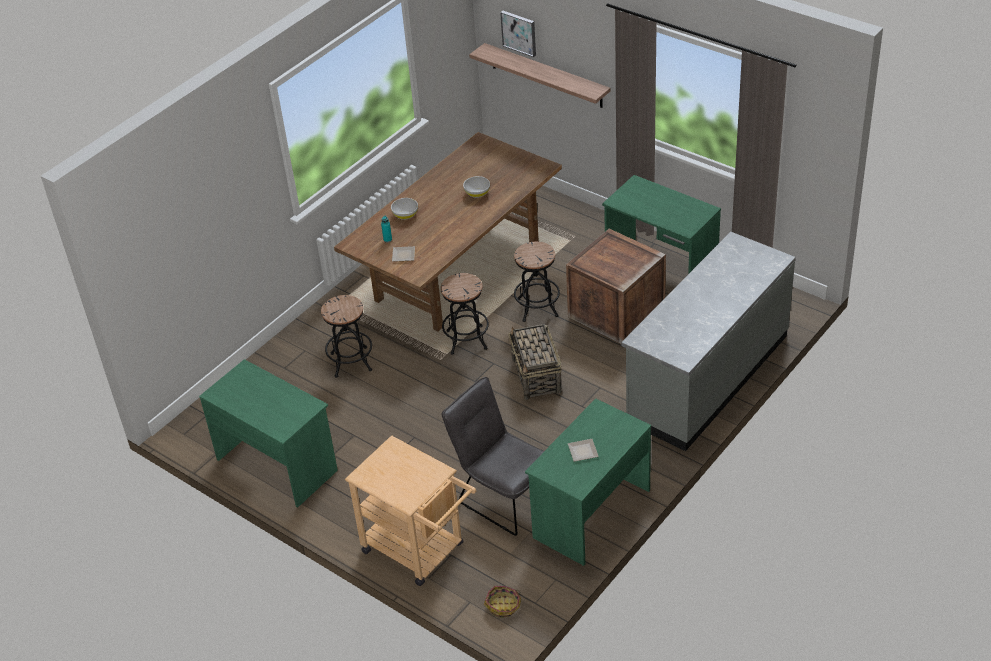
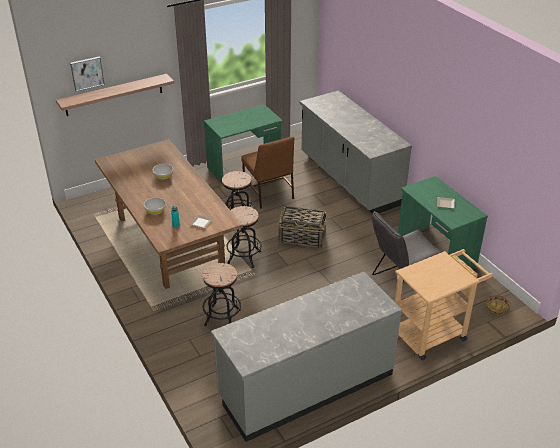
camera: 70 degrees left, 5 degrees down
green desk [199,359,338,507] -> grey counter [211,272,402,442]
crate [566,229,666,344] -> brown chair [241,137,294,208]

